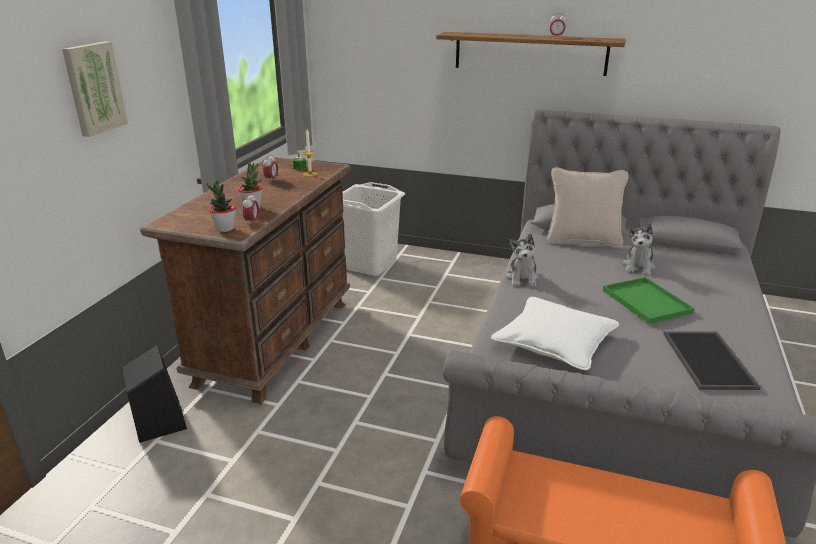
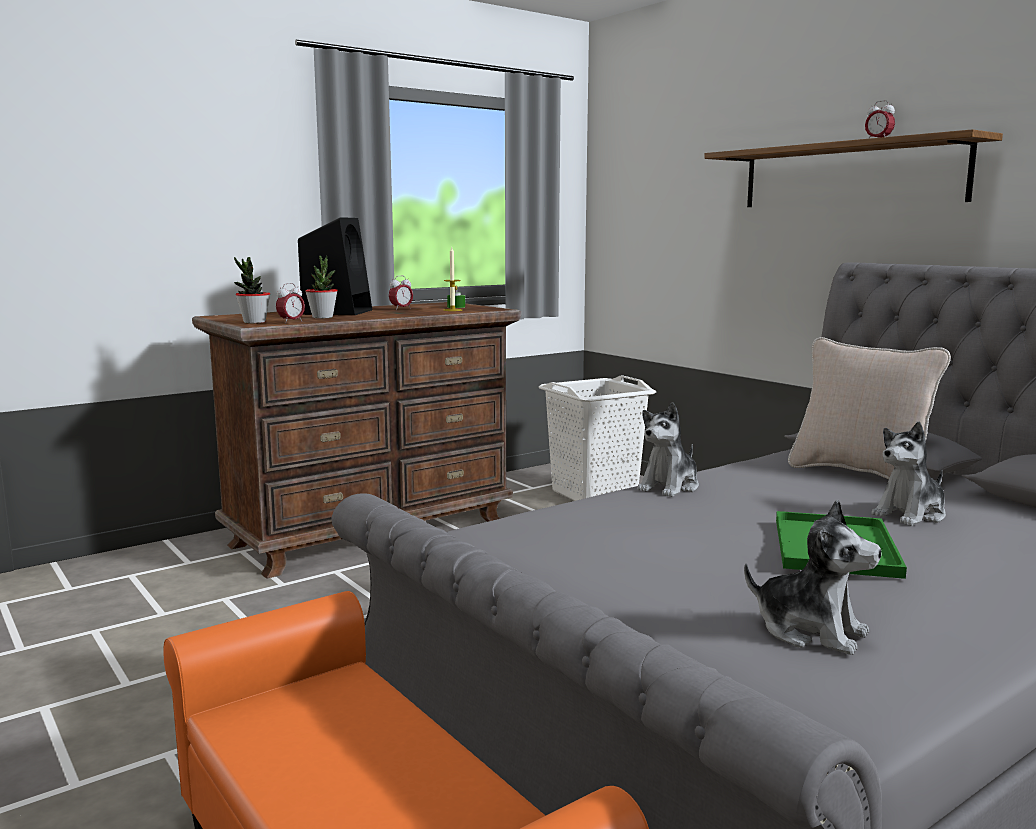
camera: 35 degrees right, 15 degrees down
picture [62,41,128,137] -> none
black speaker [123,345,187,443] -> black speaker moved to [298,217,372,315]
white pillow [491,297,619,370] -> none
tray [663,331,761,390] -> plush toy [744,499,882,655]

